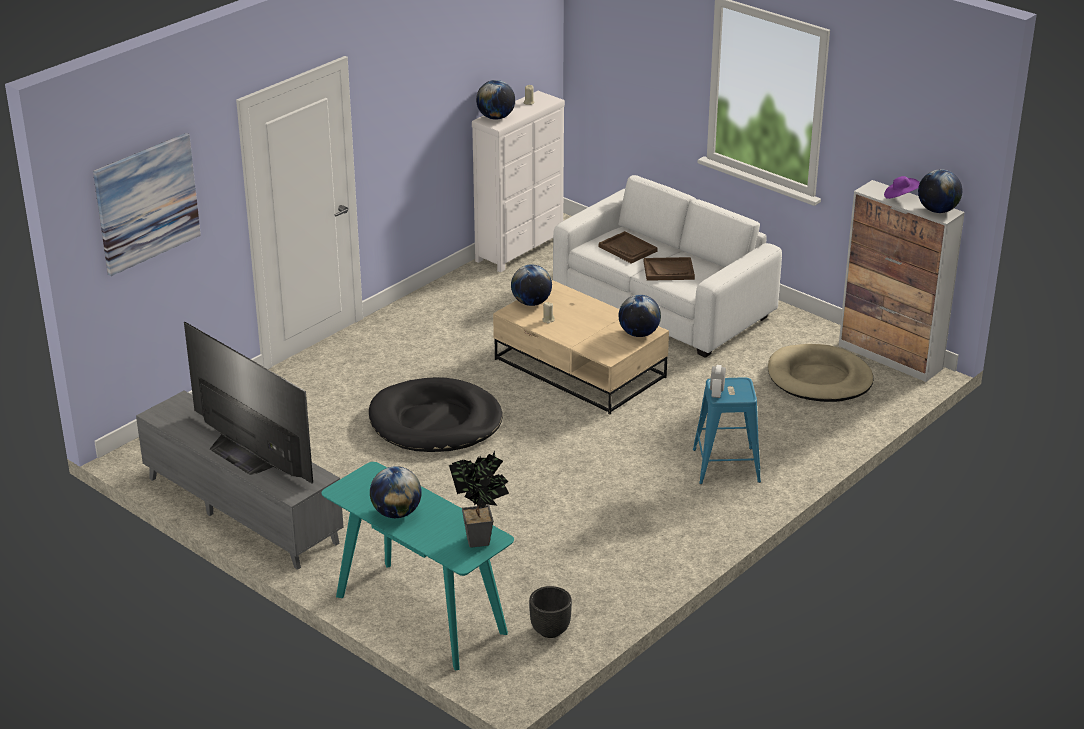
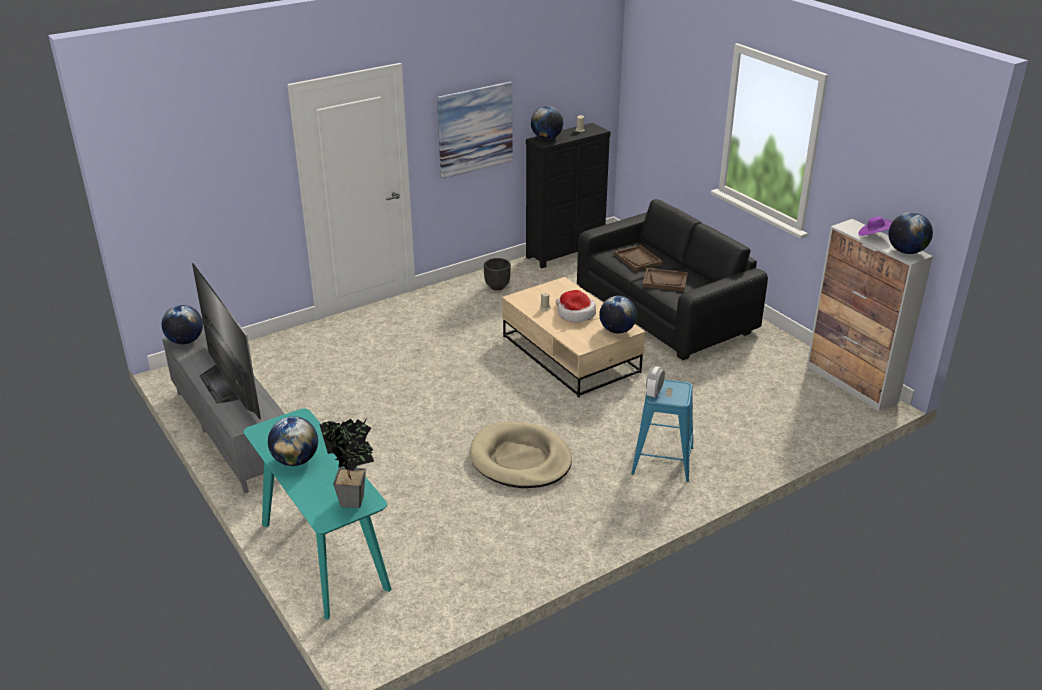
camera: 15 degrees right, 0 degrees up
picture [93,133,201,276] -> picture moved to [437,81,513,179]
black dog bed [369,377,503,452] -> none
white dresser [472,91,565,272] -> black dresser [526,123,610,268]
globe [511,264,552,306] -> globe moved to [162,305,203,344]
black planter [529,586,572,638] -> black planter moved to [484,258,511,290]
white sofa [553,175,782,358] -> black sofa [577,199,768,360]
beige dog bed [768,344,873,402] -> beige dog bed moved to [470,421,572,488]
none -> hat [556,290,596,322]

